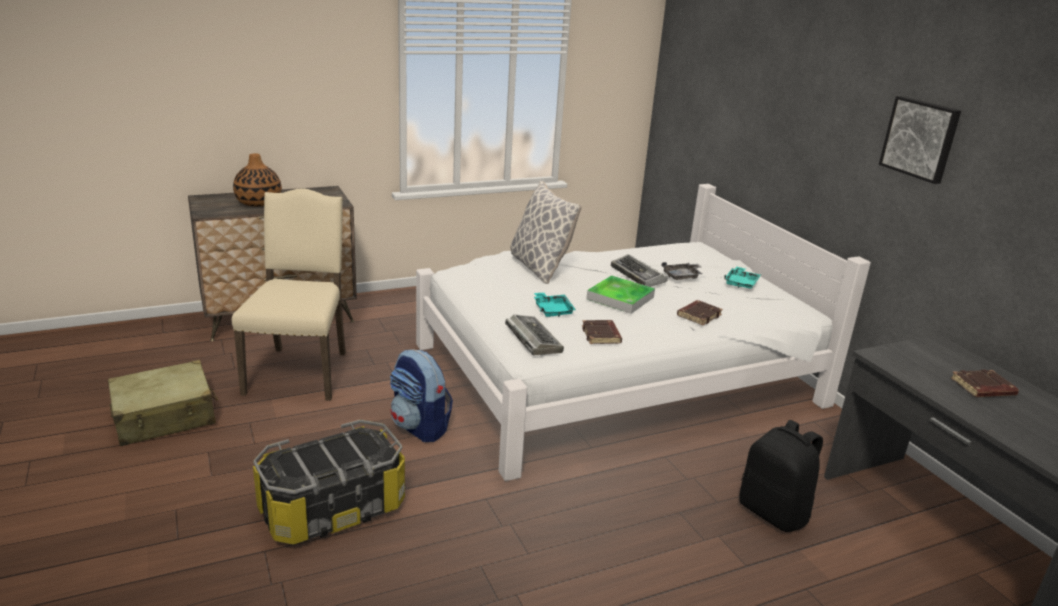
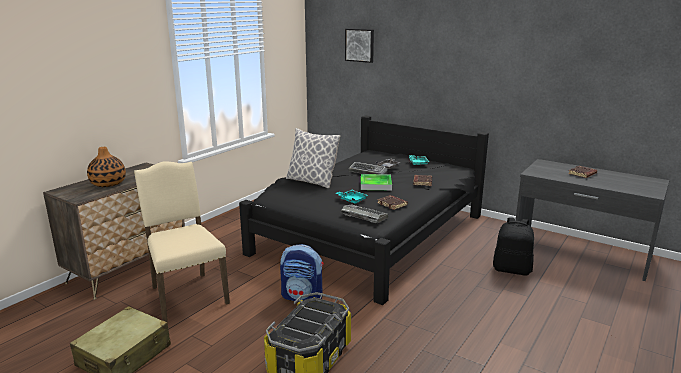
camera: 30 degrees left, 5 degrees down
white bed [416,184,871,481] -> black bed [239,115,489,305]
picture [879,96,961,184] -> picture moved to [345,29,374,63]

